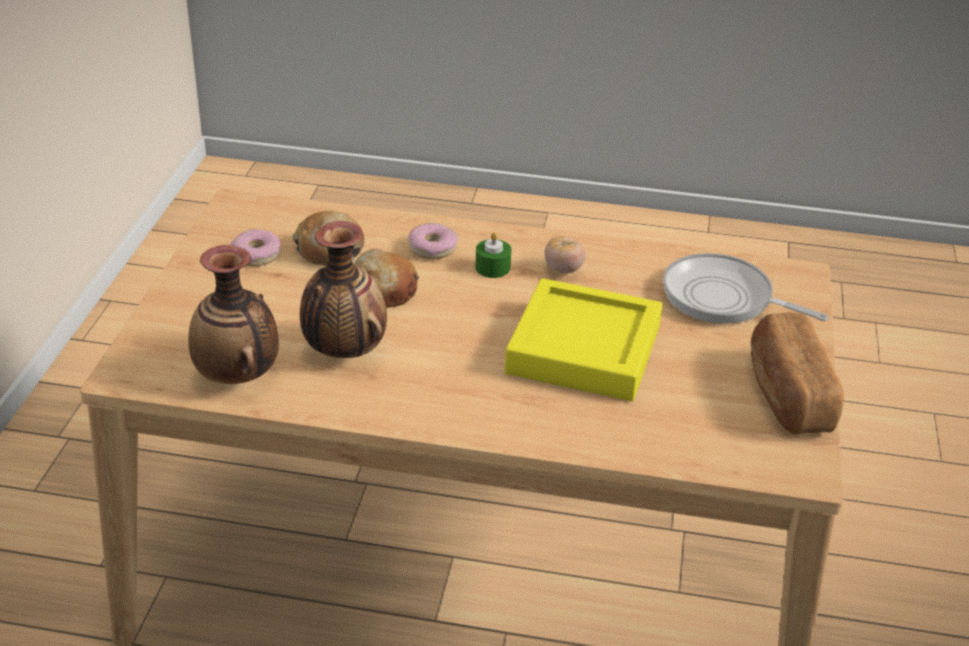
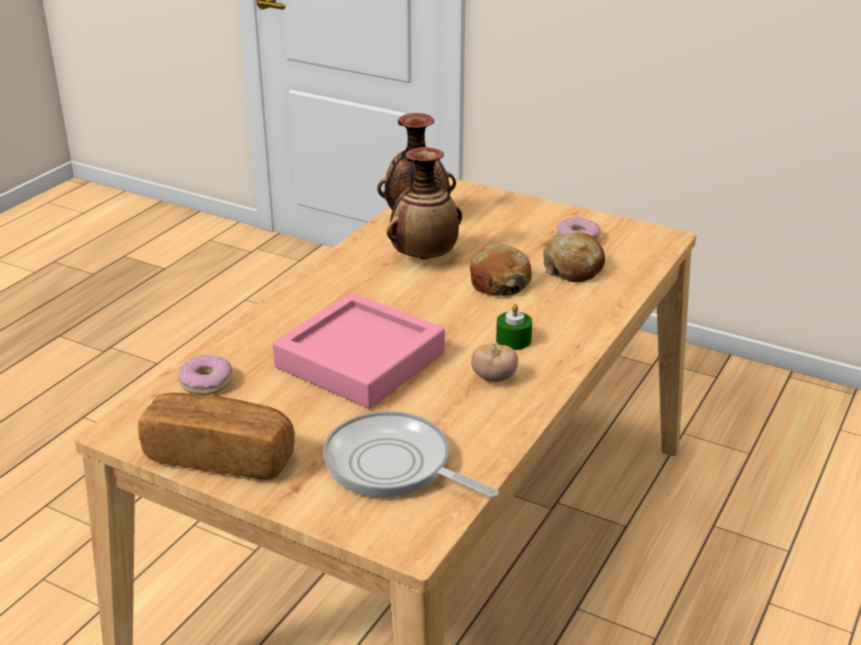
camera: 110 degrees right, 5 degrees down
donut [408,223,458,259] -> donut moved to [178,355,233,395]
yellow tray [505,278,663,401] -> pink tray [273,293,445,409]
frying pan [663,253,829,324] -> frying pan turned 105 degrees counterclockwise [323,411,499,498]

